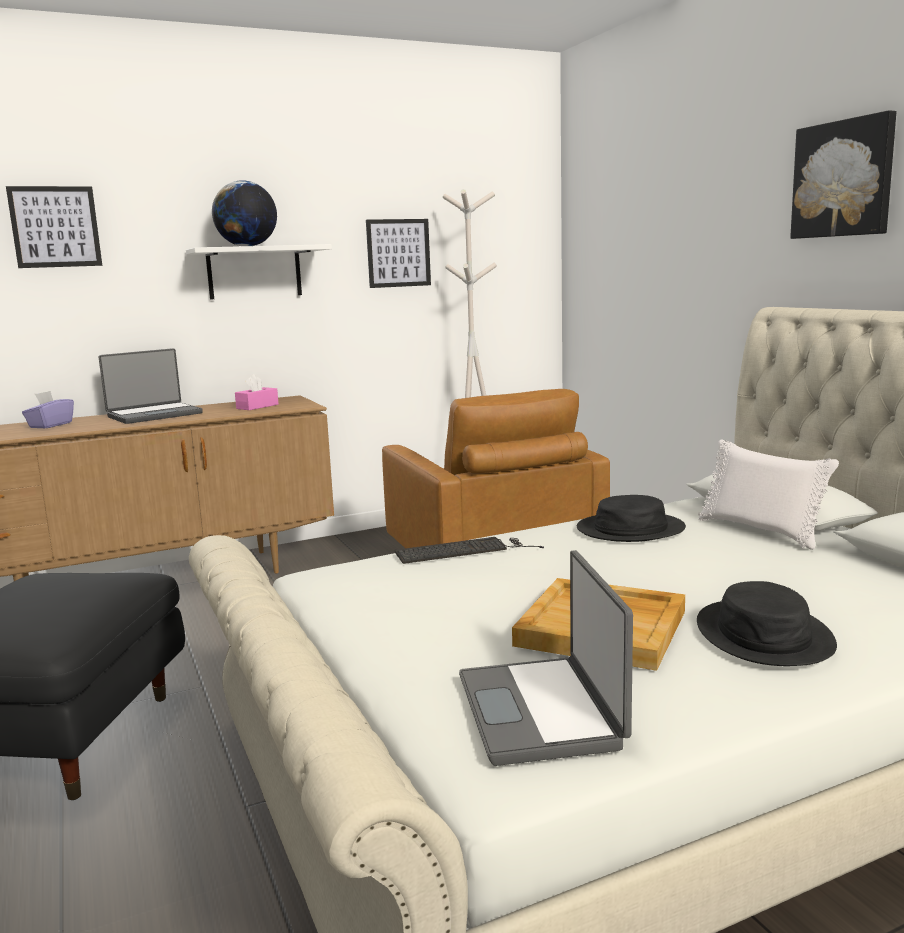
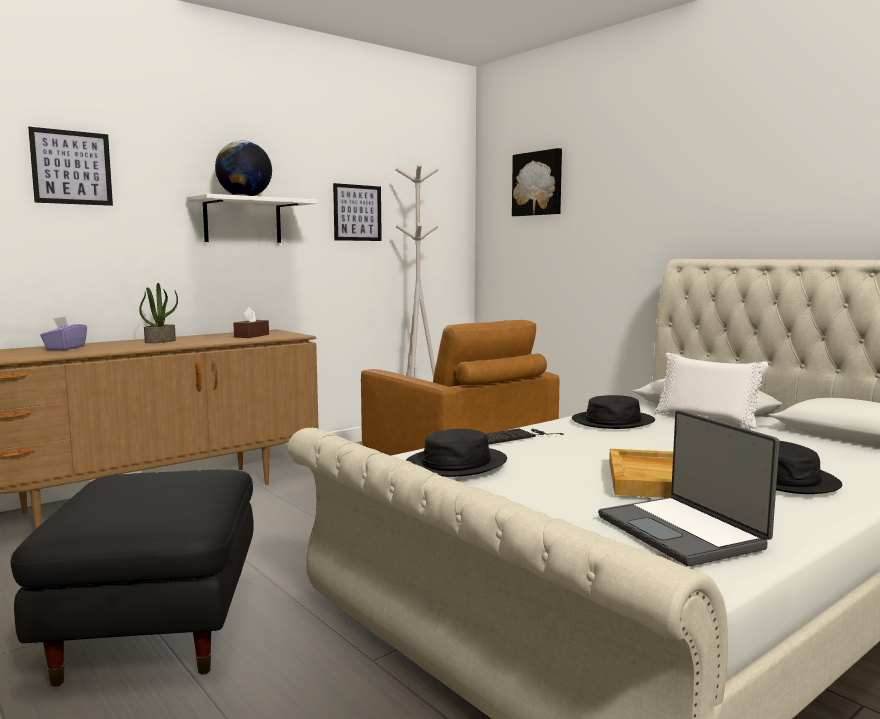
camera: 15 degrees left, 5 degrees down
laptop [98,348,203,424] -> potted plant [139,283,178,343]
pink tissue box [235,374,279,410] -> brown tissue box [233,307,269,338]
picture [790,110,896,239] -> picture moved to [512,148,562,216]
none -> black hat [406,429,507,477]

